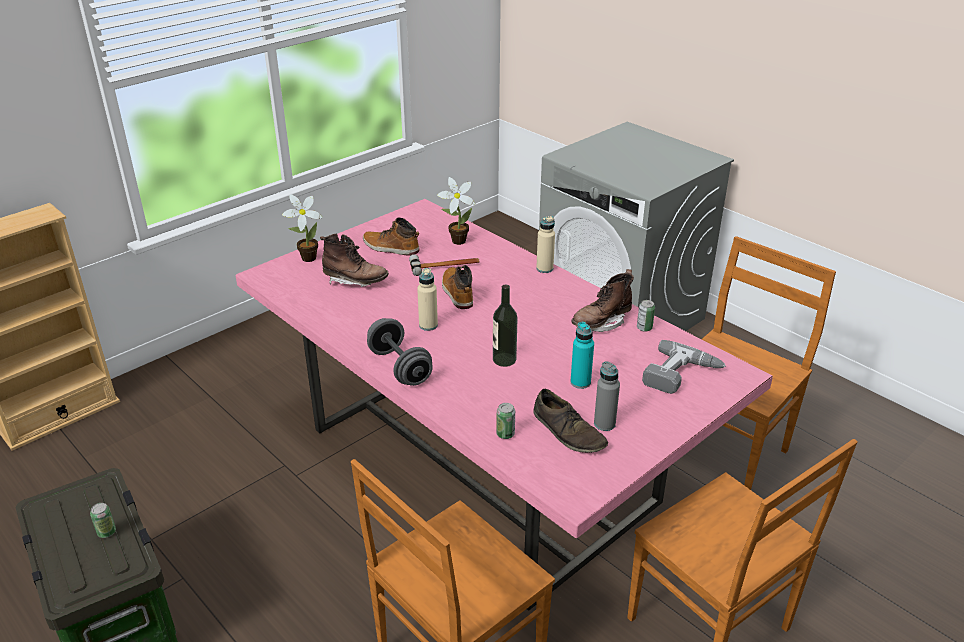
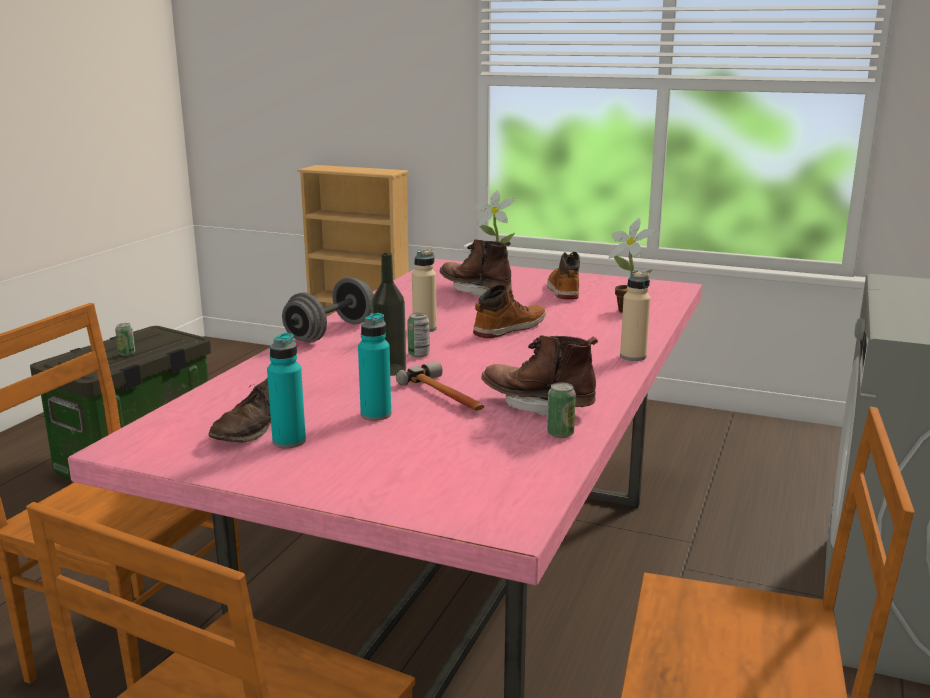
camera: 65 degrees right, 15 degrees down
brown boot [320,234,389,287] -> brown boot turned 135 degrees clockwise [439,239,511,297]
hammer [409,255,480,276] -> hammer moved to [396,361,485,411]
can [496,403,515,439] -> can moved to [407,313,430,357]
grey bottle [594,361,620,431] -> turquoise bottle [267,333,306,448]
power drill [642,340,726,394] -> none

